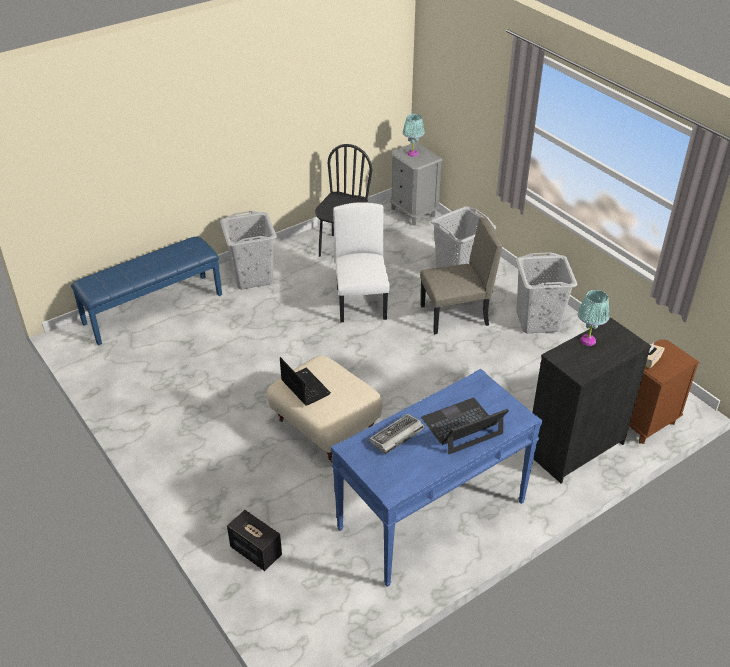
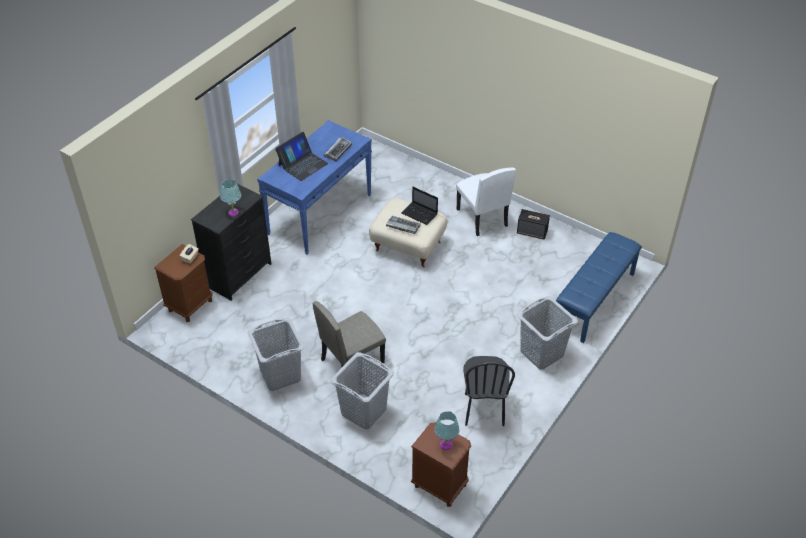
camera: 160 degrees right, 5 degrees up
speaker [227,510,282,571] -> speaker moved to [517,209,550,239]
white chair [333,202,390,322] -> white chair moved to [456,168,516,236]
grey nightstand [390,142,443,225] -> brown nightstand [411,422,471,507]
none -> keyboard [386,216,420,234]

